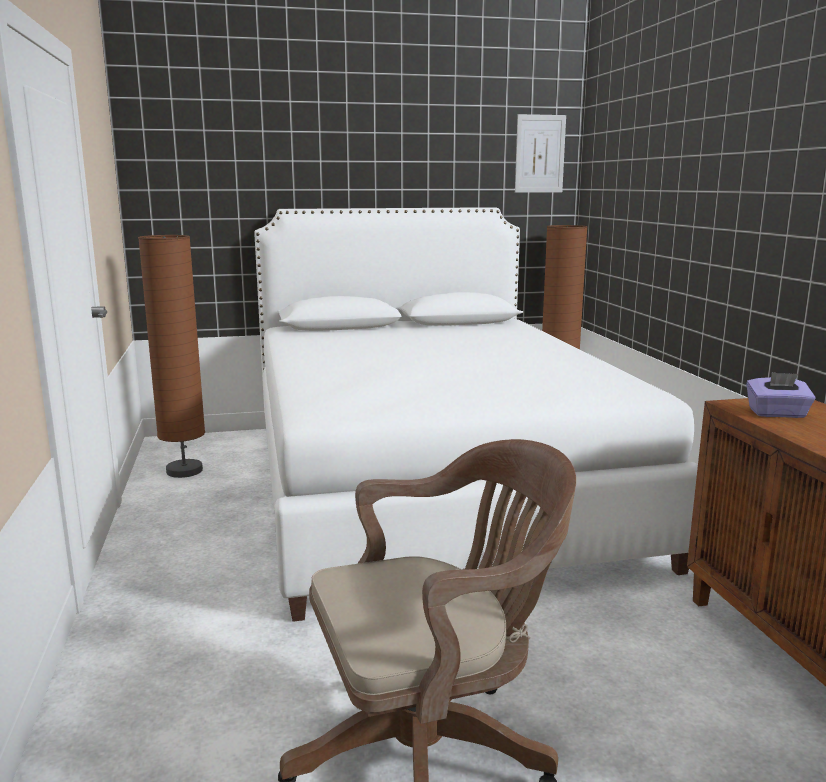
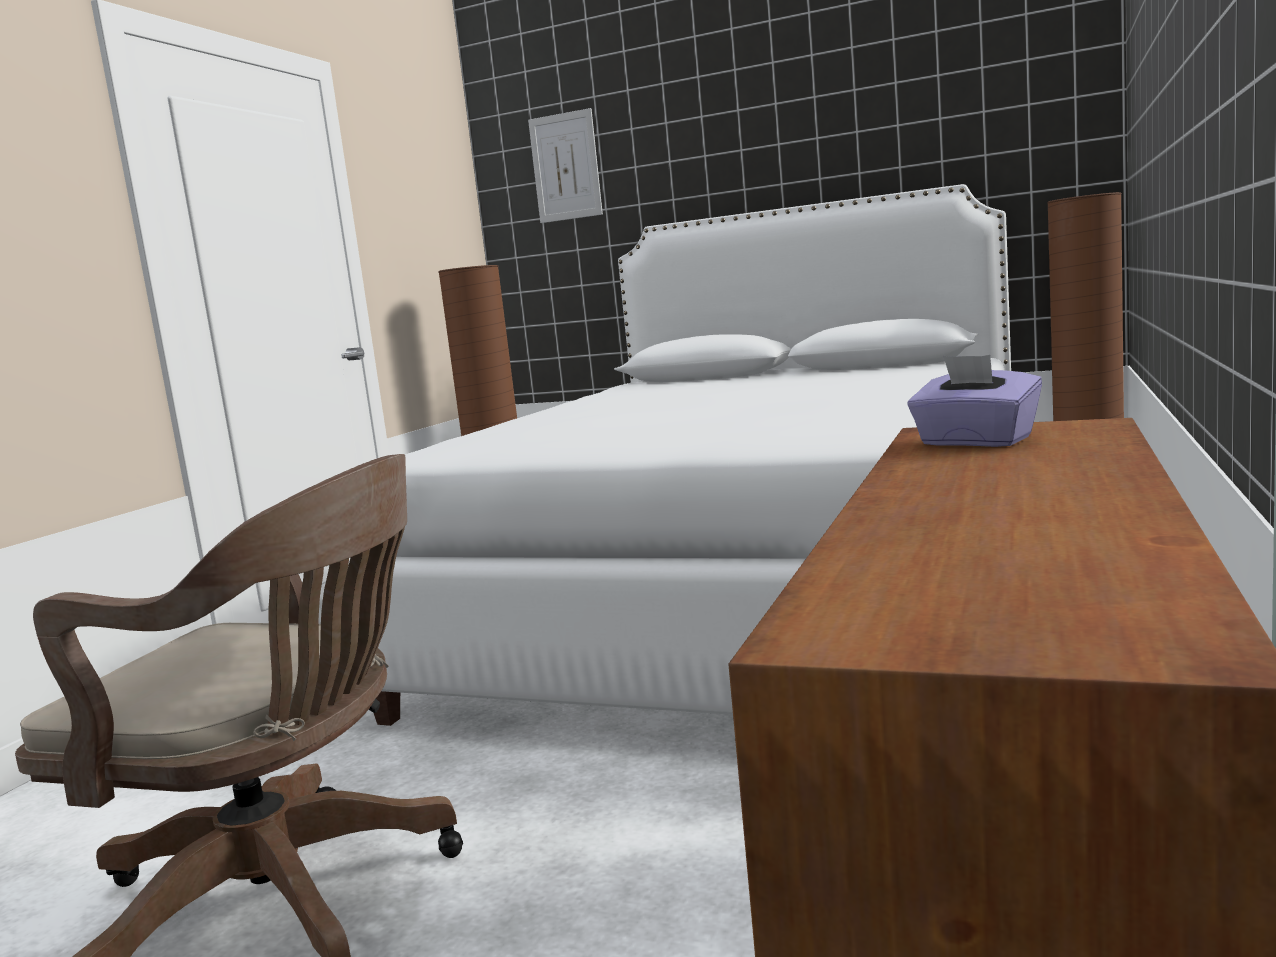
camera: 35 degrees right, 5 degrees down
picture [515,114,566,193] -> picture moved to [528,108,603,223]

